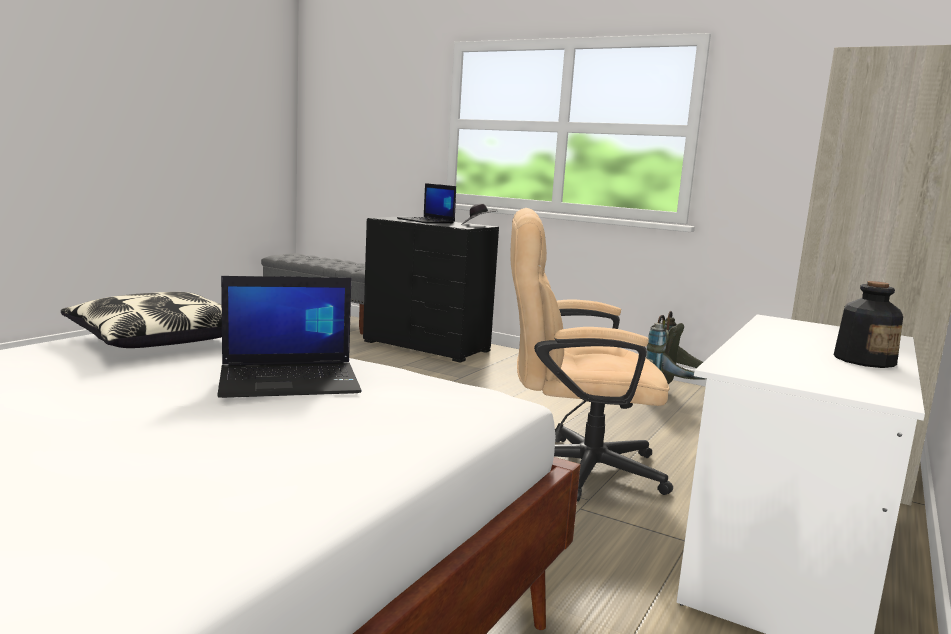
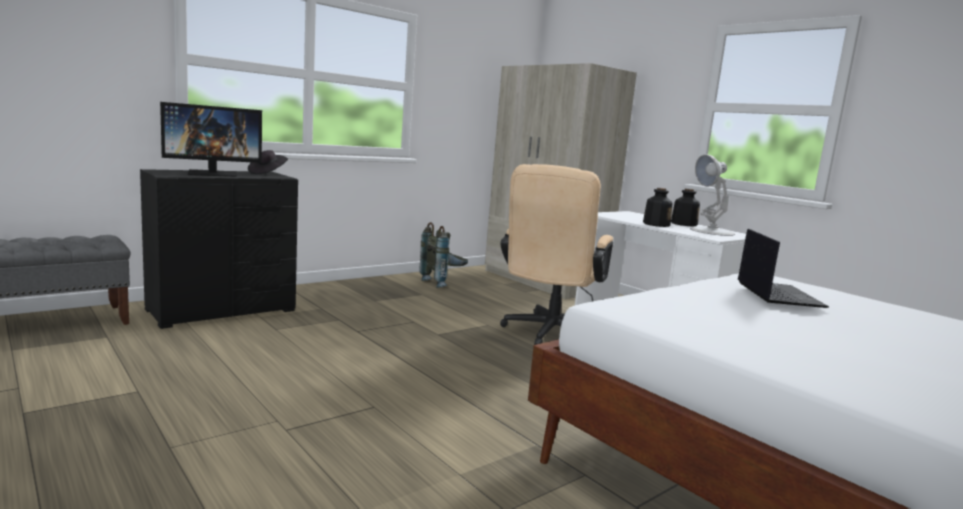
camera: 70 degrees left, 0 degrees up
pillow [61,292,222,348] -> none
laptop [397,183,456,224] -> monitor [160,102,262,177]
none -> bottle [643,188,673,227]
none -> white table lamp [690,155,735,236]

